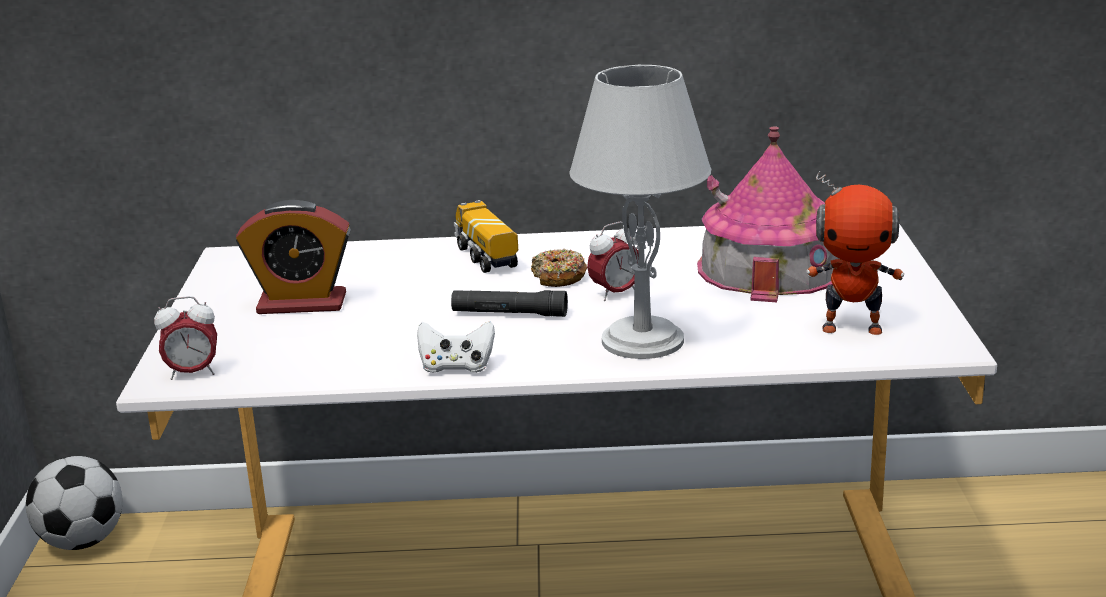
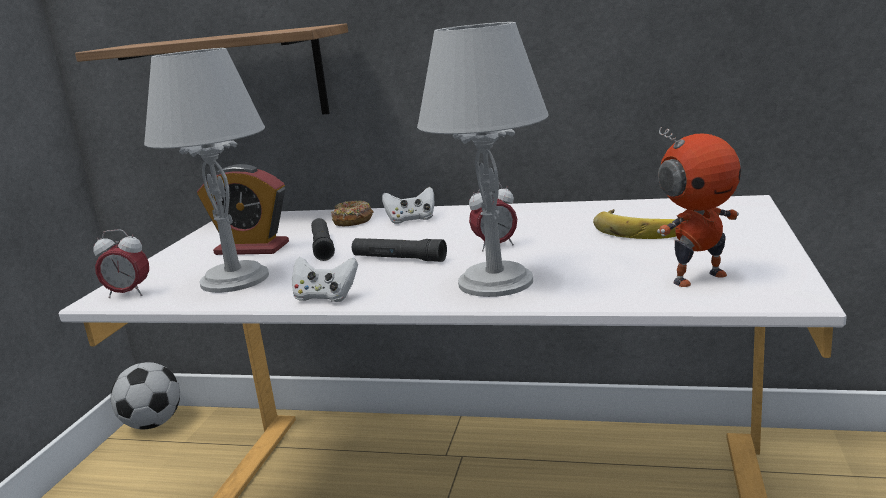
camera: 15 degrees right, 5 degrees down
toy truck [454,200,518,273] -> white game controller [382,187,434,224]
donut [531,249,587,287] -> donut moved to [331,200,374,226]
toy house [697,127,839,302] -> banana [593,209,676,239]
toy robot [806,171,904,335] -> toy robot turned 45 degrees counterclockwise [657,127,741,287]
none -> shelf [75,23,348,115]
none -> grey table lamp [144,48,269,293]
none -> black flashlight [311,218,335,261]

